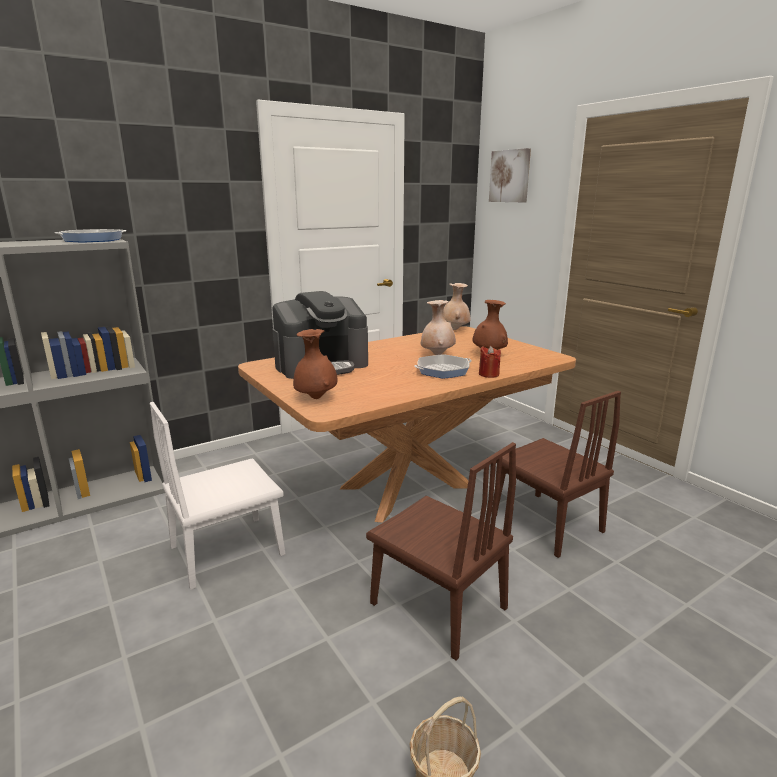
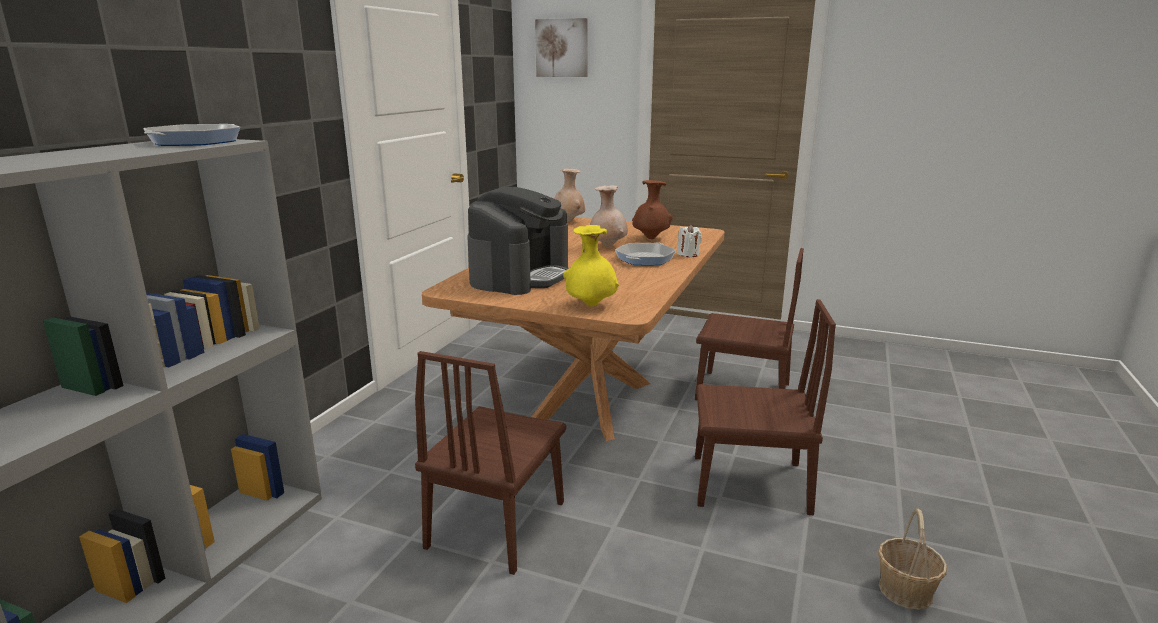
camera: 35 degrees left, 0 degrees up
white chair [150,402,285,590] -> brown chair [415,351,566,575]
brown vase [293,329,338,399] -> yellow vase [563,225,619,306]
red candle [479,346,501,378] -> white candle [677,224,702,257]

